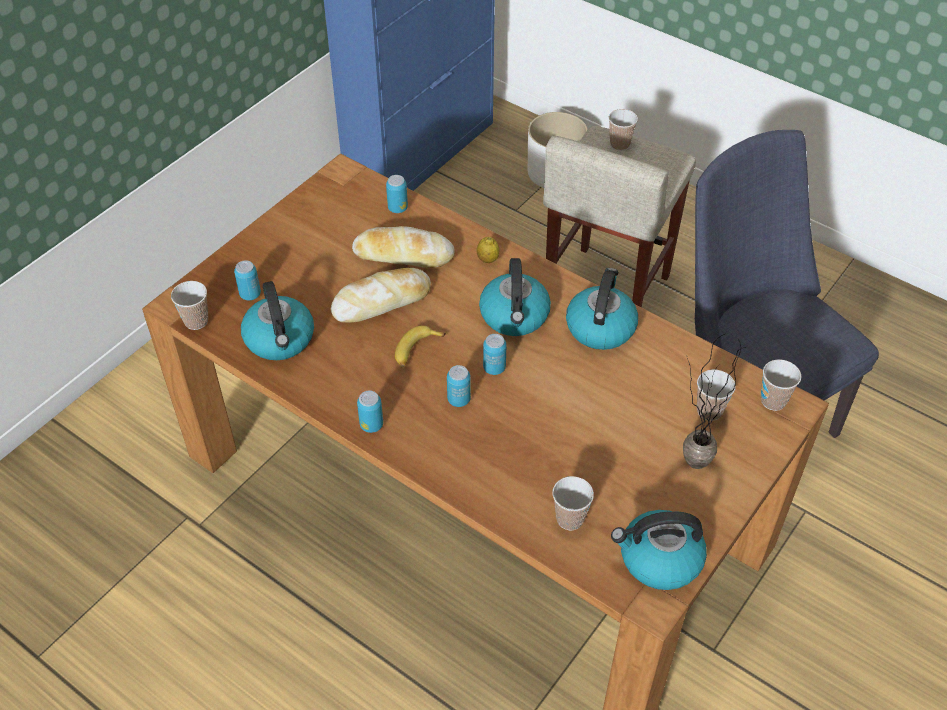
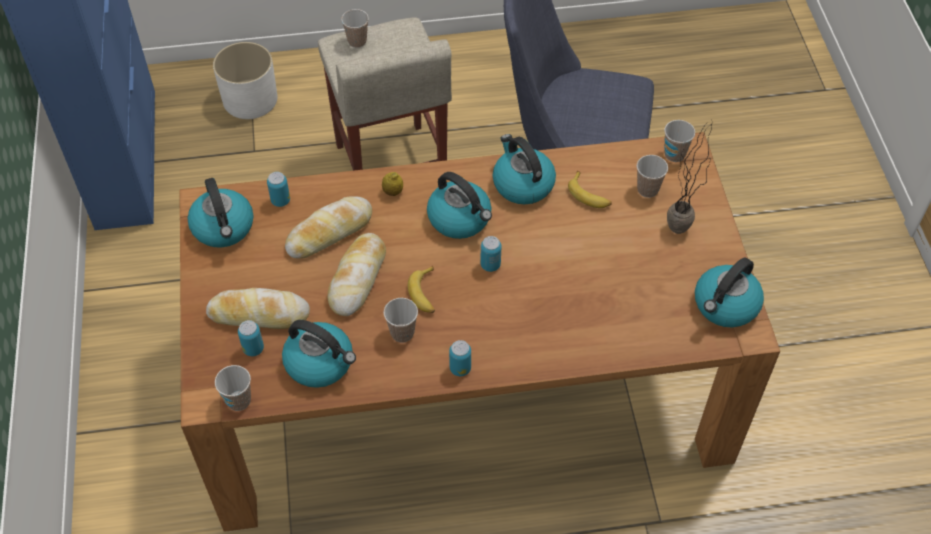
camera: 45 degrees left, 5 degrees up
can [447,365,471,407] -> none
cup [552,476,594,530] -> cup moved to [384,298,418,343]
none -> kettle [188,178,254,247]
none -> bread [206,288,310,329]
none -> banana [568,171,612,208]

